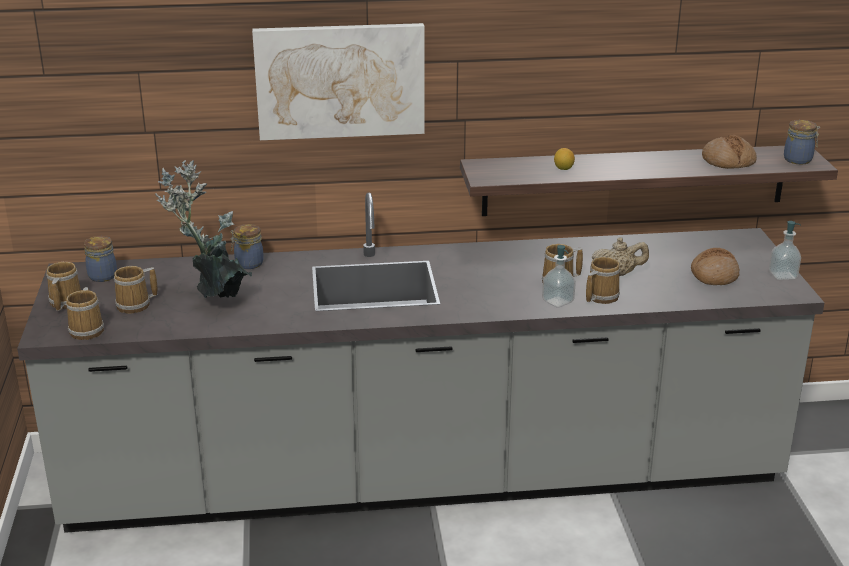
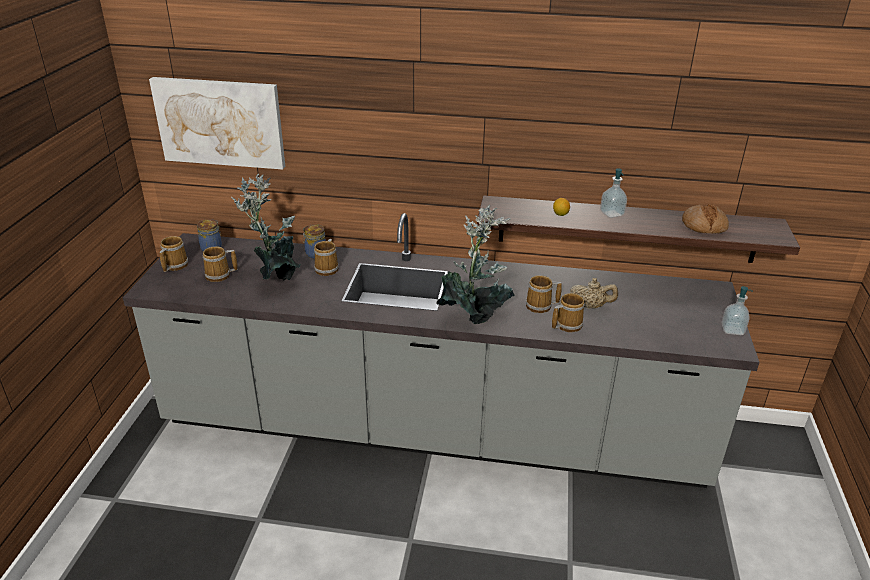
camera: 15 degrees right, 5 degrees up
mug [66,287,104,340] -> mug moved to [314,239,339,276]
picture [252,23,425,140] -> picture moved to [149,77,285,170]
soap dispenser [542,245,576,308] -> soap dispenser moved to [600,168,627,218]
bread [691,248,739,285] -> none
jar [784,120,820,164] -> none
none -> potted plant [436,205,515,324]

